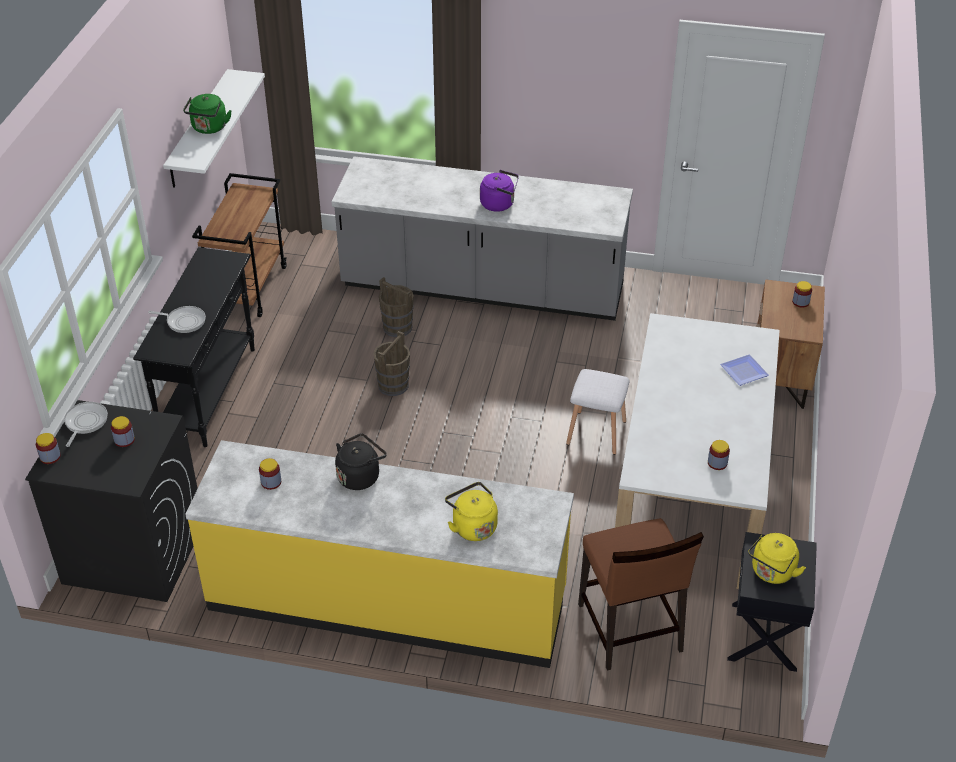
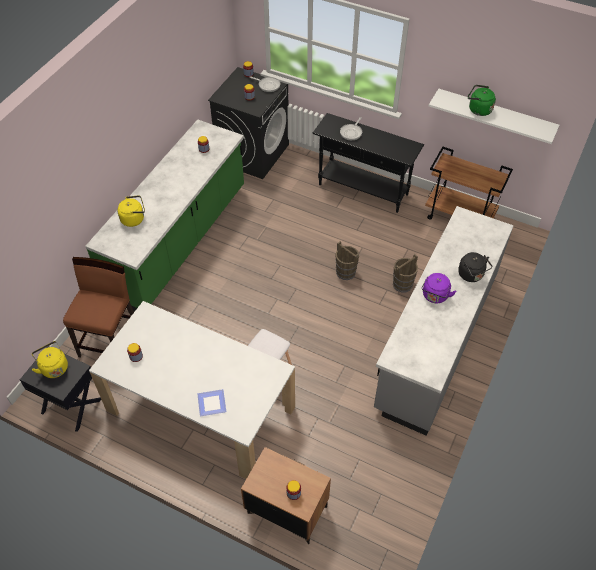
camera: 105 degrees right, 10 degrees up
yellow counter [185,440,574,668] -> green counter [85,120,244,312]
black kettle [335,433,387,490] -> black kettle moved to [458,252,493,282]
brown chair [578,518,704,671] -> brown chair turned 105 degrees clockwise [63,257,134,358]

